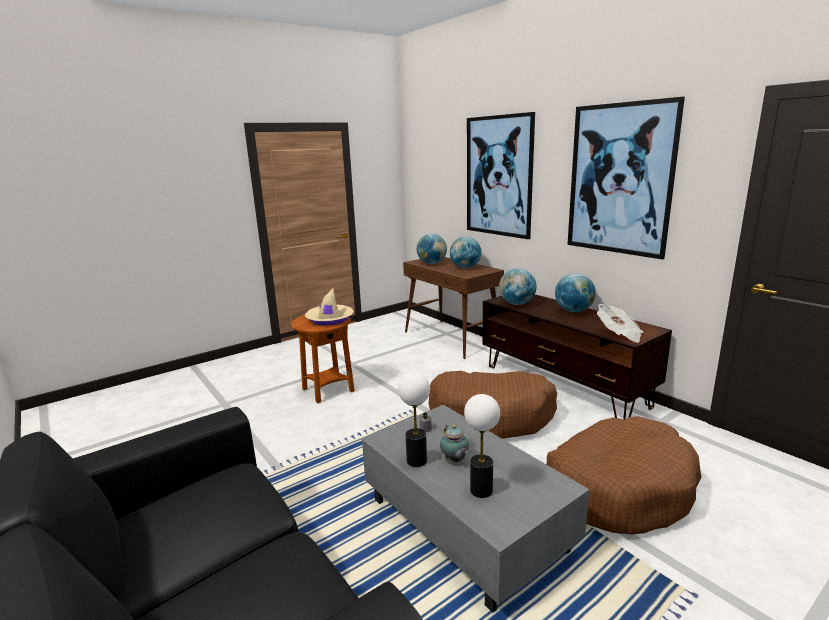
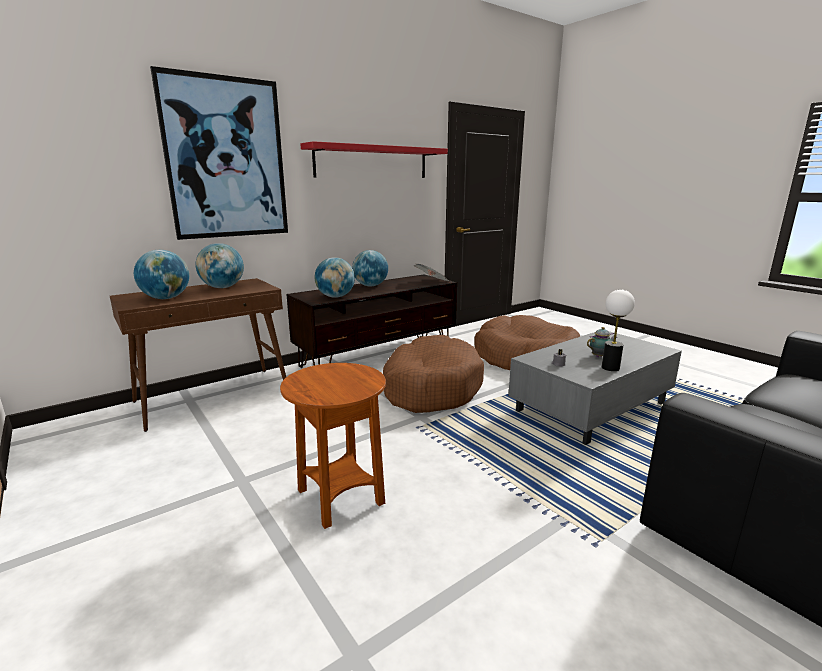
camera: 90 degrees left, 0 degrees up
beige hat [305,288,354,325] -> none
table lamp [464,394,500,498] -> none
picture [568,97,685,259] -> red shelf [300,141,448,178]

